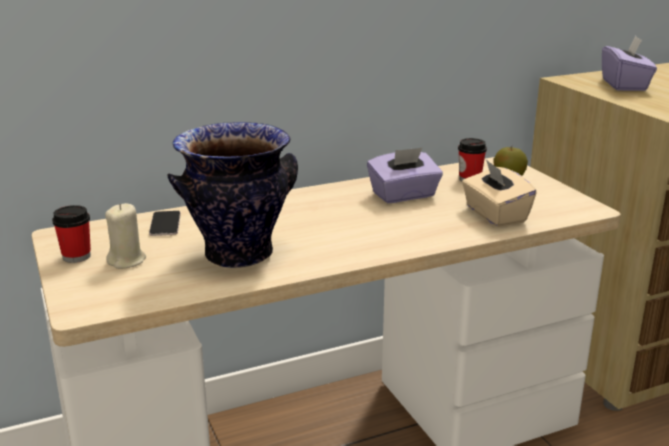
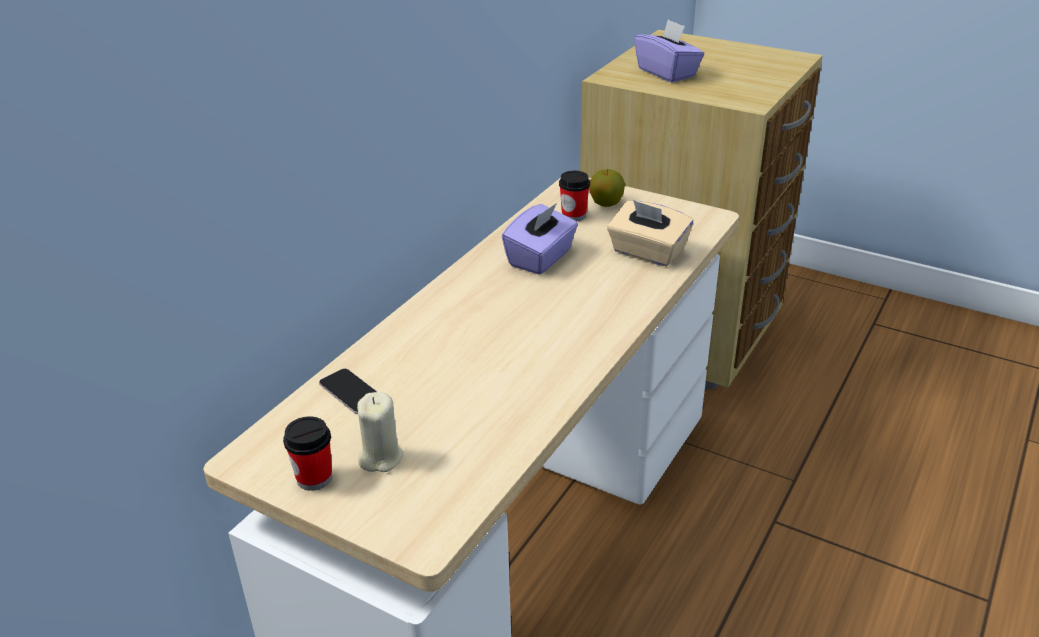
camera: 35 degrees left, 10 degrees up
vase [167,122,298,268] -> none

